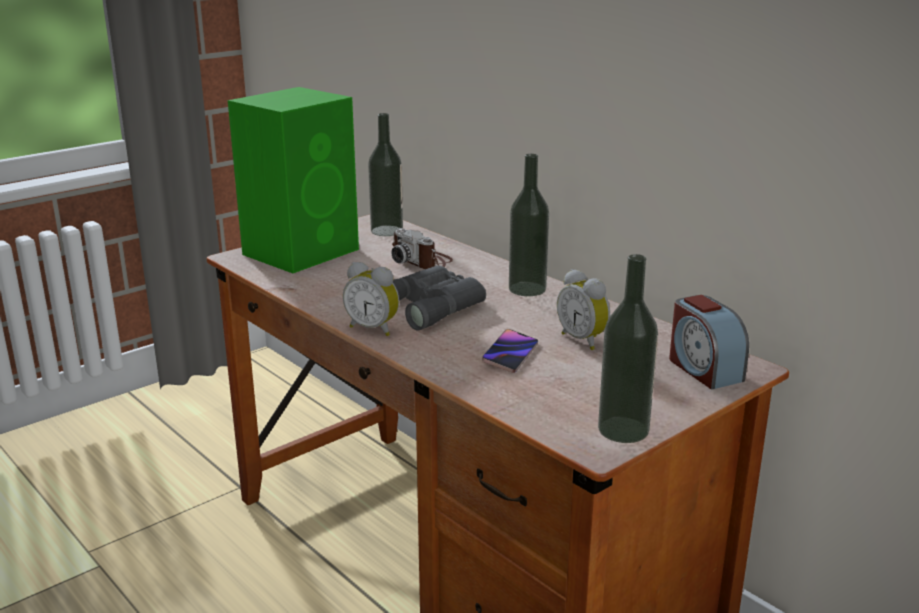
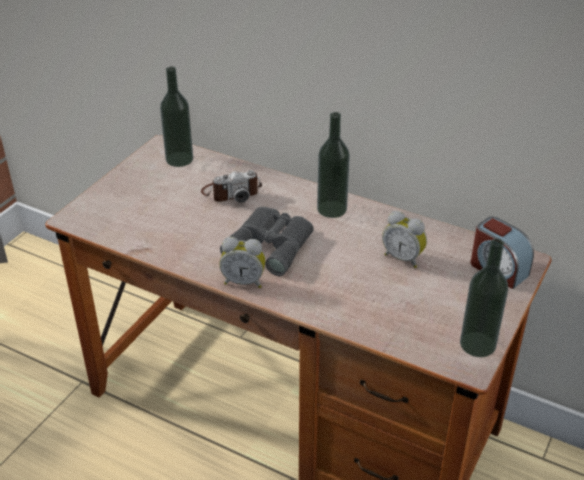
camera: 20 degrees left, 15 degrees up
green speaker [228,87,359,273] -> none
camera [391,228,453,269] -> camera turned 45 degrees counterclockwise [201,170,262,203]
phone [482,329,538,373] -> none

